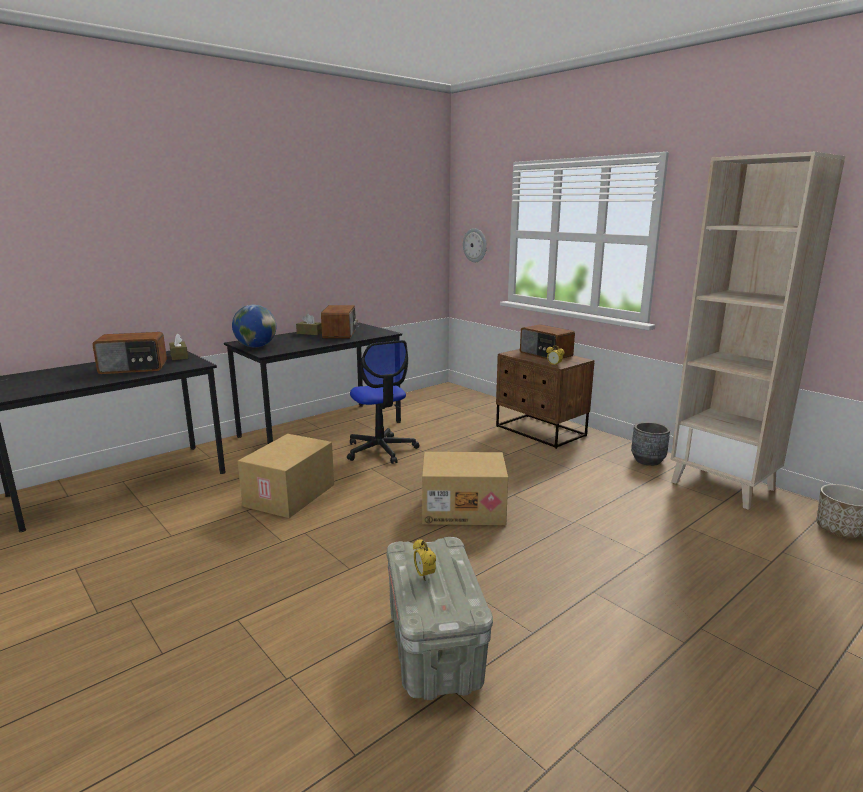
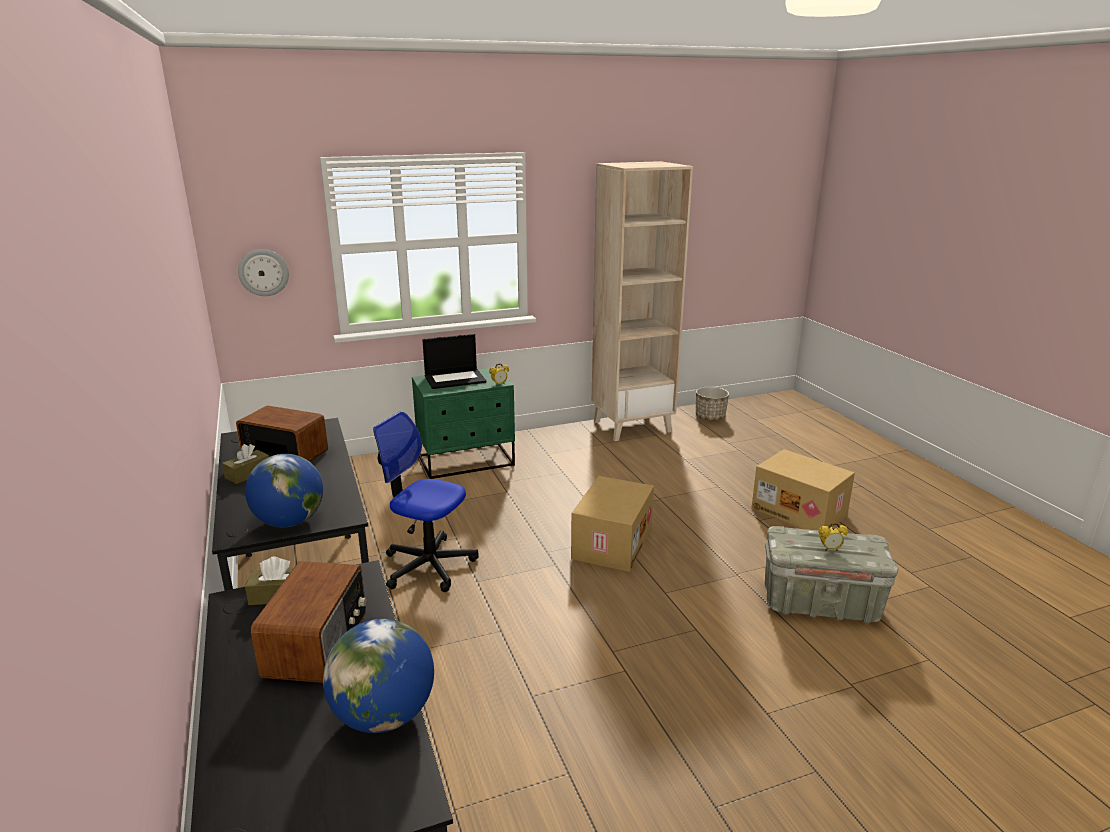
camera: 70 degrees left, 5 degrees up
cardboard box [238,434,334,518] -> cardboard box moved to [752,449,855,531]
office chair [347,340,419,464] -> office chair turned 150 degrees counterclockwise [373,411,479,592]
brown nightstand [496,349,595,449] -> green nightstand [412,367,515,479]
radio [520,324,575,359] -> laptop [422,334,486,389]
grey planter [631,422,670,466] -> none
none -> globe [323,619,434,733]

